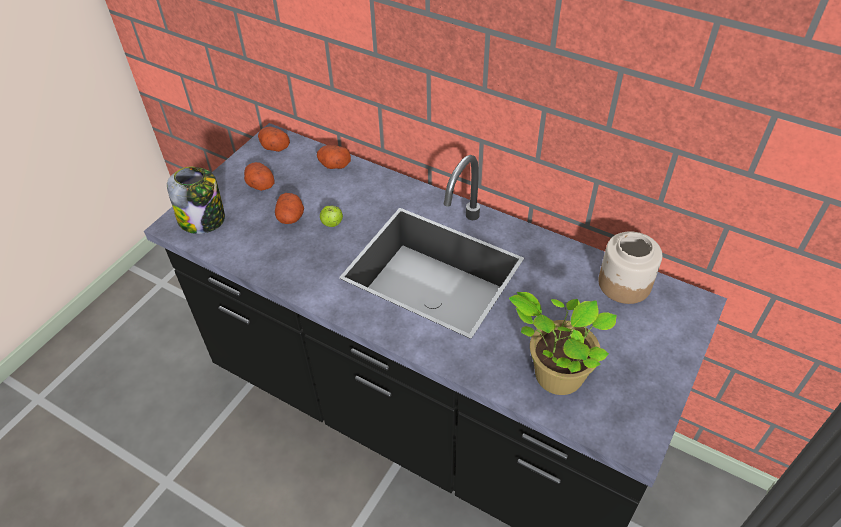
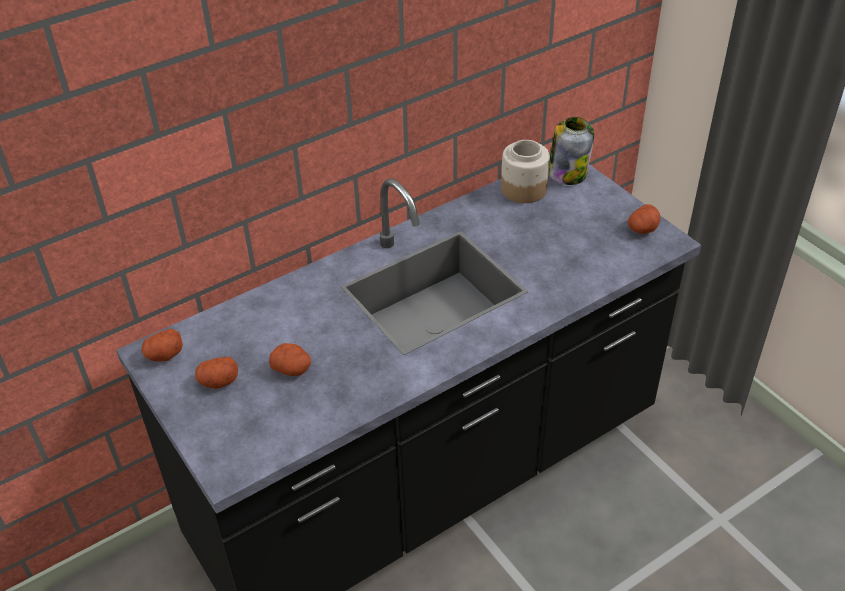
camera: 65 degrees left, 5 degrees down
jar [167,167,225,234] -> jar moved to [548,117,594,185]
potato [317,145,351,169] -> potato moved to [628,204,660,234]
apple [320,205,343,227] -> none
potted plant [509,292,617,395] -> none

